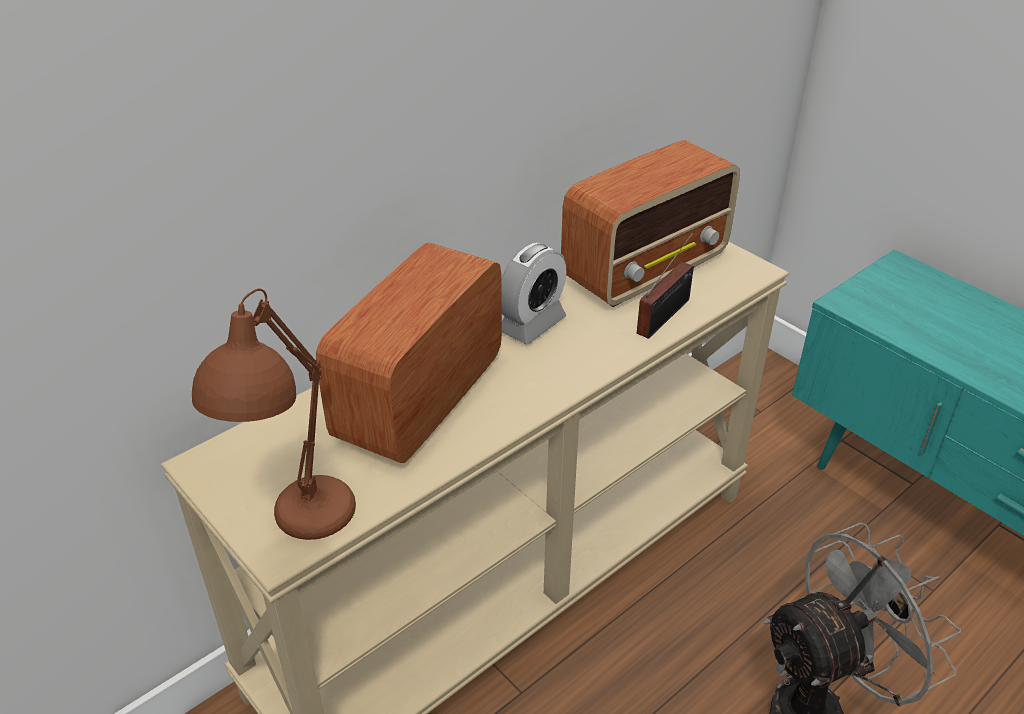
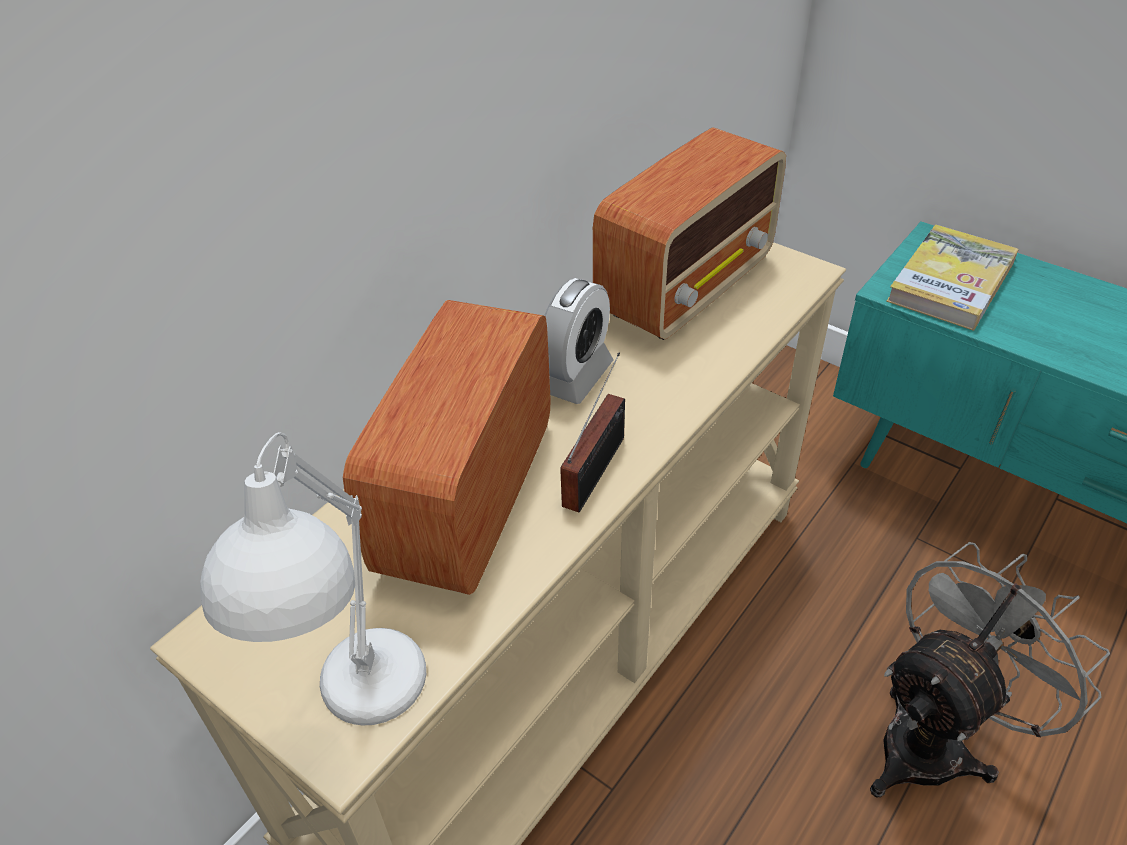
camera: 10 degrees left, 5 degrees up
brown table lamp [192,288,356,540] -> white table lamp [200,432,426,726]
radio [637,231,695,339] -> radio moved to [560,352,625,513]
none -> book [886,224,1019,331]

